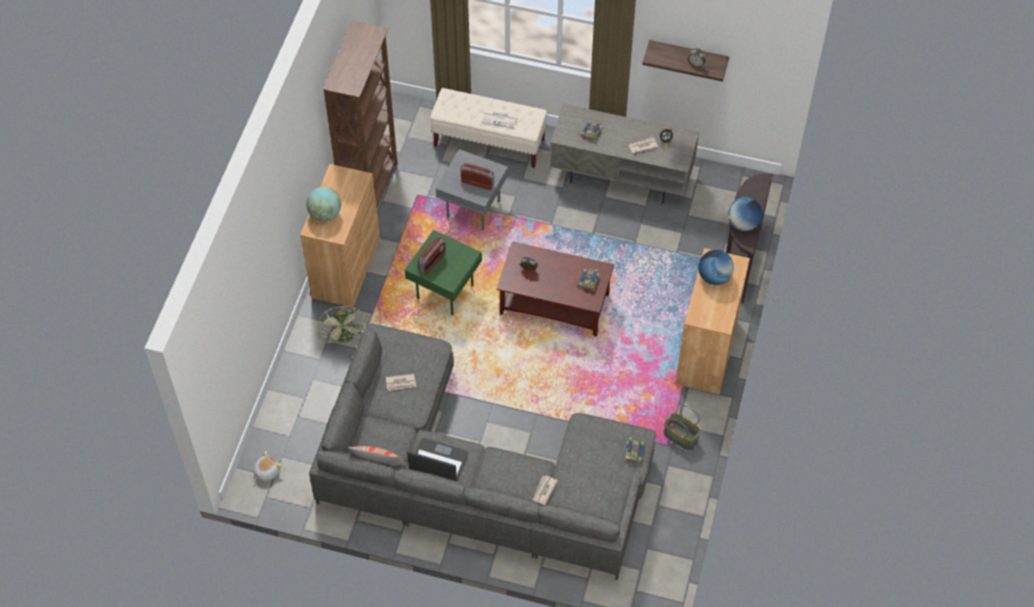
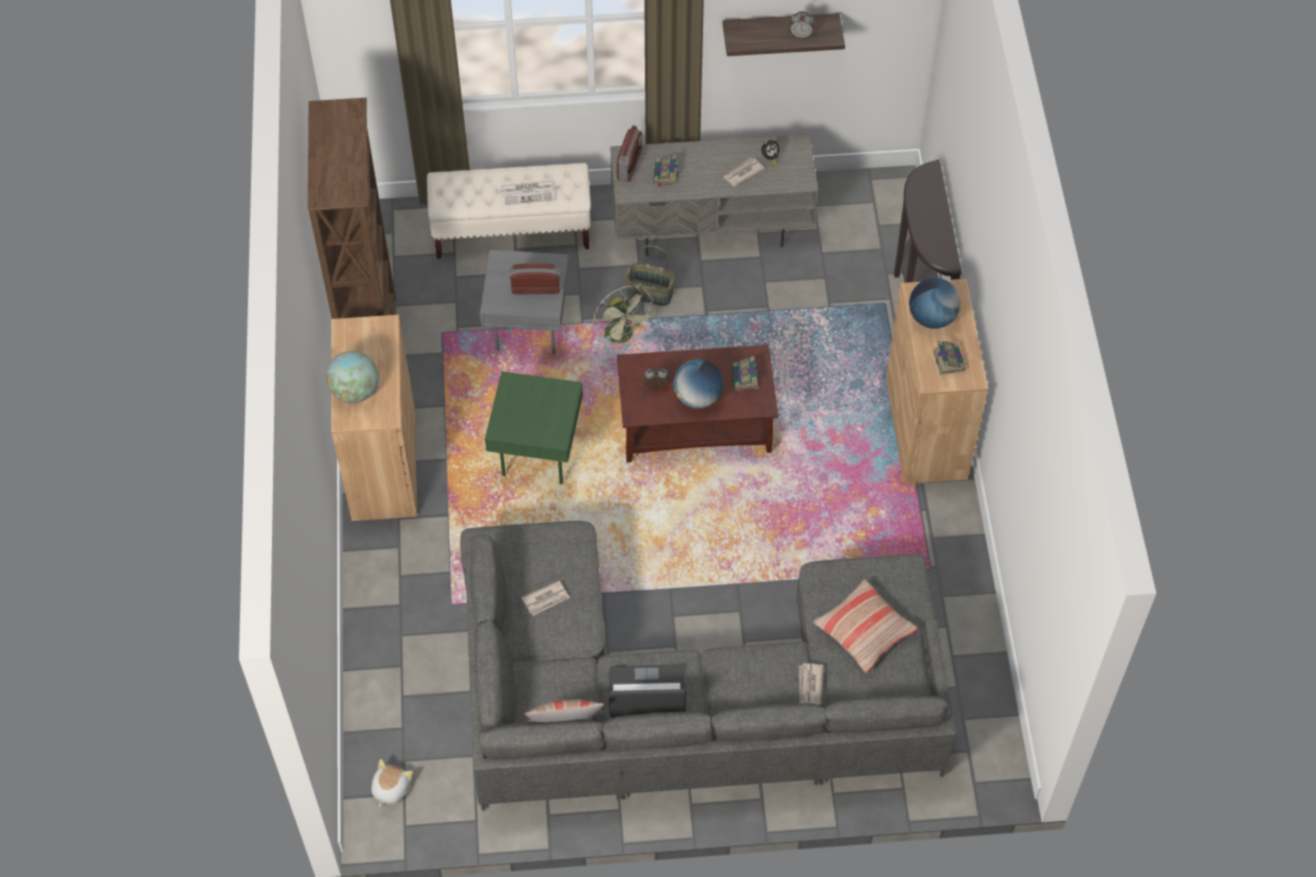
camera: 20 degrees left, 0 degrees up
green fan [319,306,365,344] -> green fan moved to [593,285,655,350]
radio [418,237,446,275] -> radio moved to [617,126,642,182]
book [624,436,645,463] -> book moved to [933,340,966,375]
basket [664,405,701,450] -> basket moved to [625,245,675,306]
globe [728,197,763,231] -> globe moved to [673,359,723,409]
none -> pillow [813,580,918,673]

